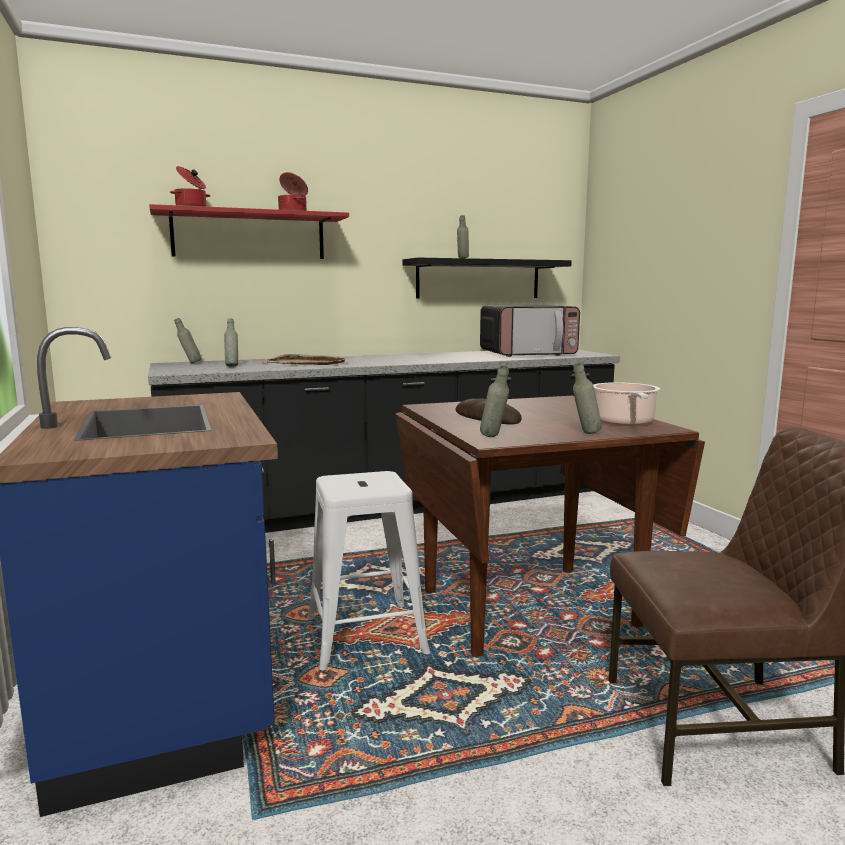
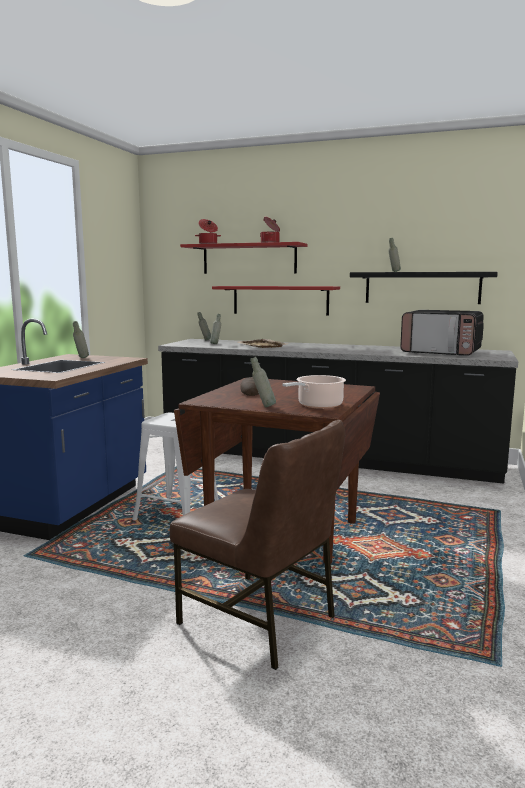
camera: 40 degrees right, 0 degrees up
grey bottle [480,365,509,437] -> grey bottle moved to [73,321,89,358]
none -> red shelf [212,286,340,316]

